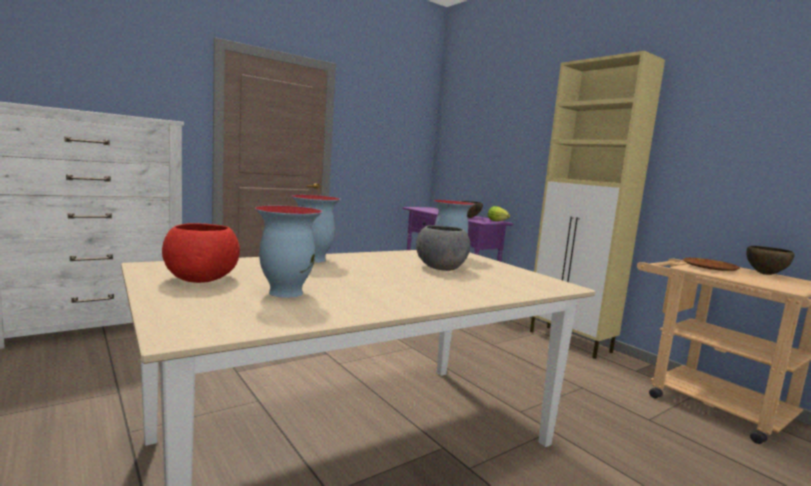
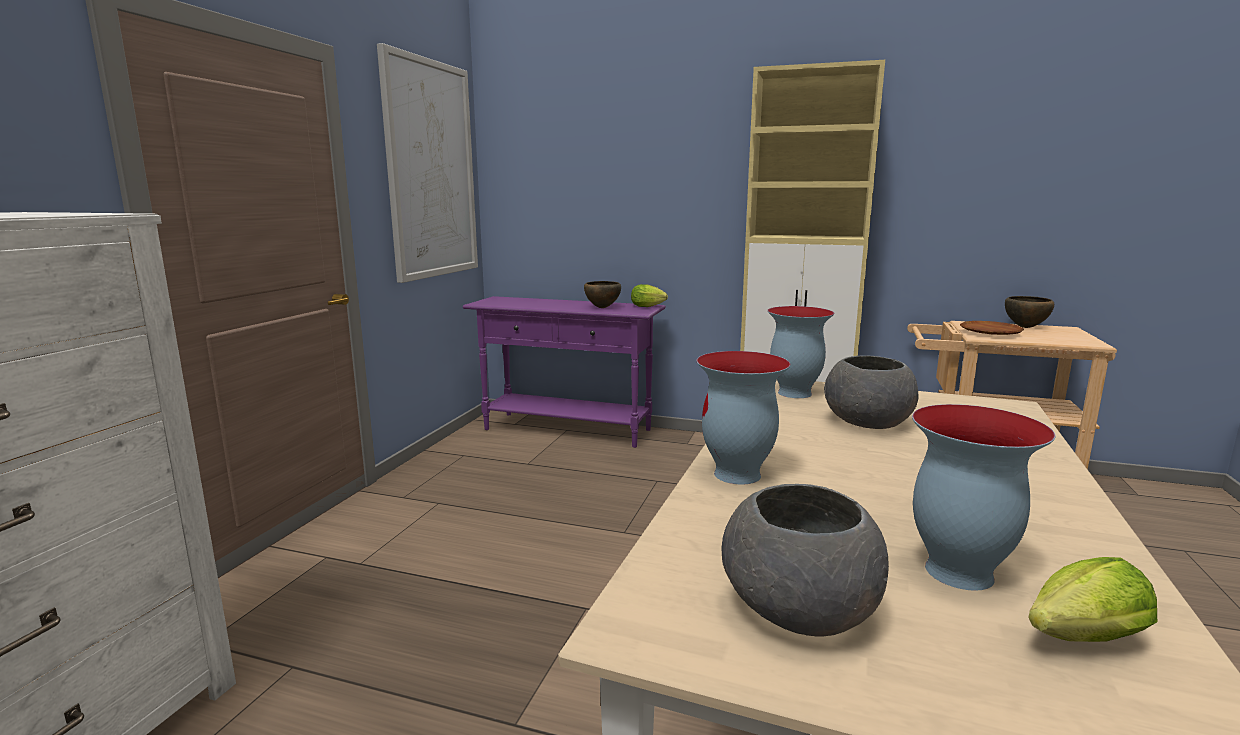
camera: 35 degrees left, 5 degrees up
red bowl [162,223,240,283] -> grey bowl [721,484,889,636]
none -> picture [377,43,478,283]
none -> lettuce [1028,557,1157,642]

